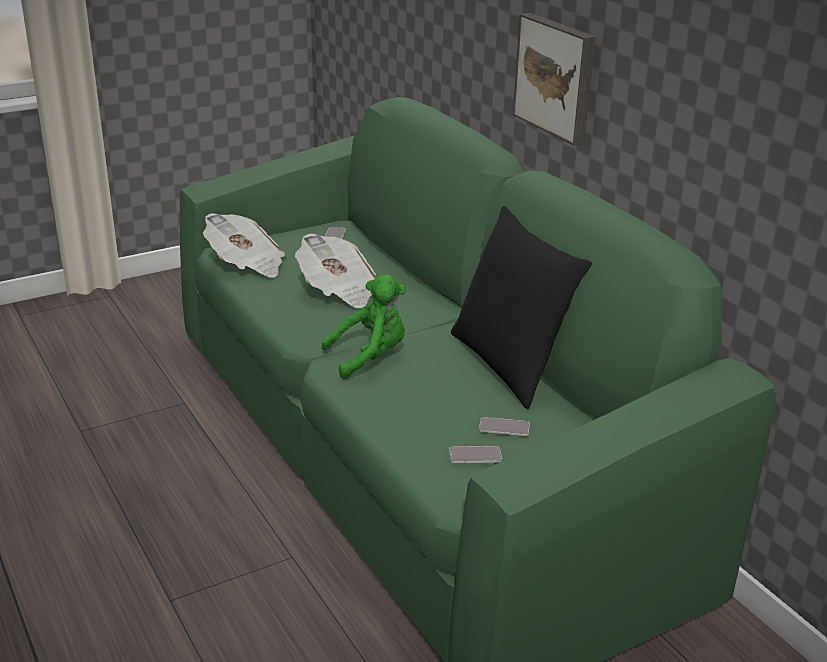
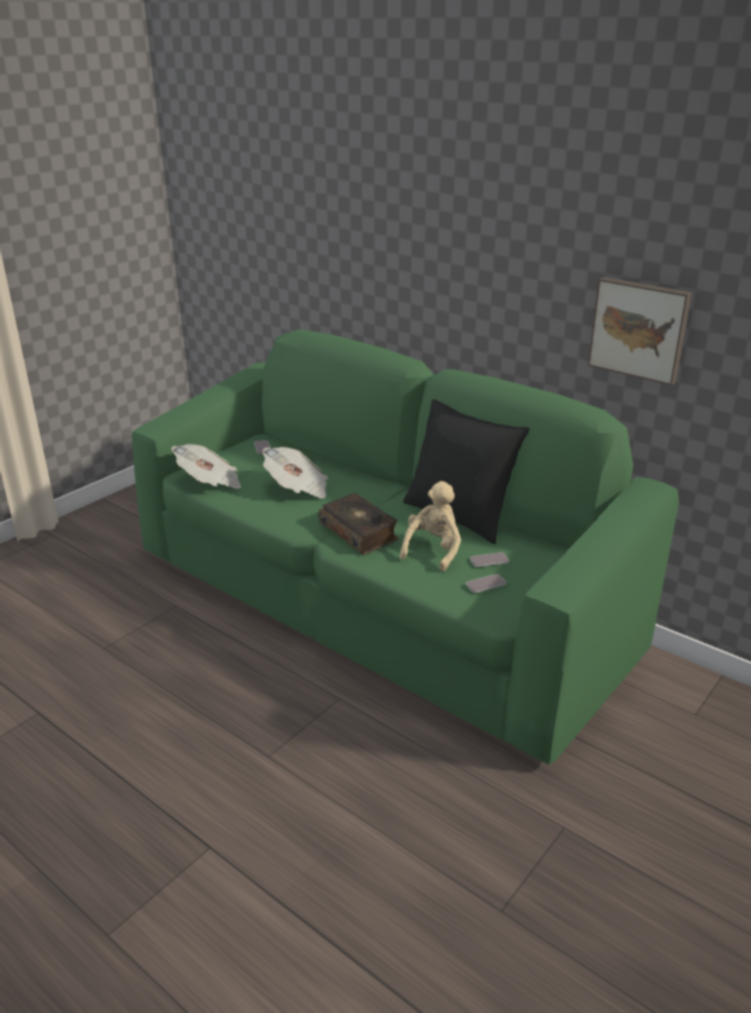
camera: 20 degrees left, 0 degrees up
green plush toy [322,275,406,379] -> book [318,493,399,555]
picture [513,13,596,146] -> picture moved to [588,277,692,386]
none -> beige plush toy [400,481,461,572]

